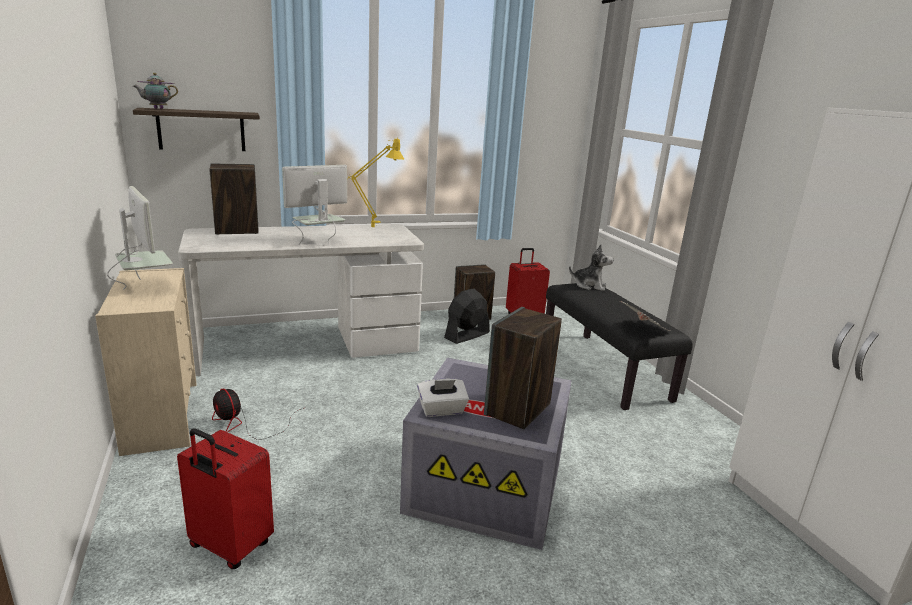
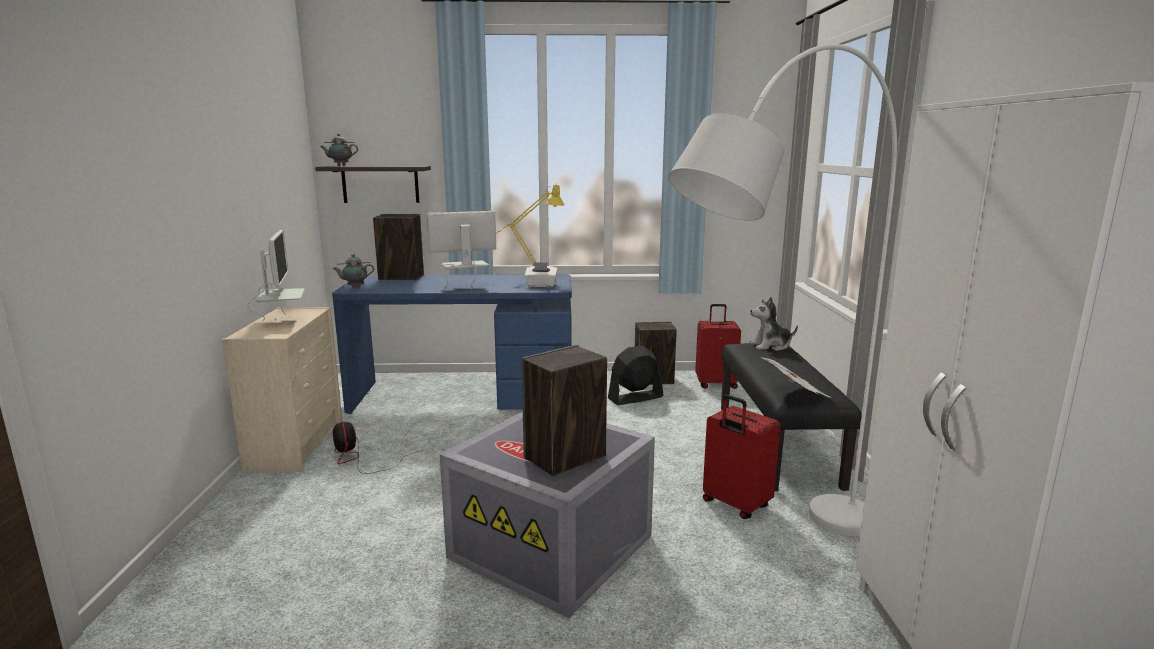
camera: 20 degrees right, 5 degrees down
red suitcase [177,428,274,569] -> red suitcase moved to [703,395,780,519]
white desk [178,224,424,376] -> blue desk [332,274,572,414]
white tissue box [417,378,469,417] -> white tissue box moved to [525,262,558,287]
plush toy [569,244,614,291] -> plush toy turned 135 degrees clockwise [749,297,798,351]
none -> teapot [333,254,374,287]
none -> white floor lamp [669,44,897,536]

